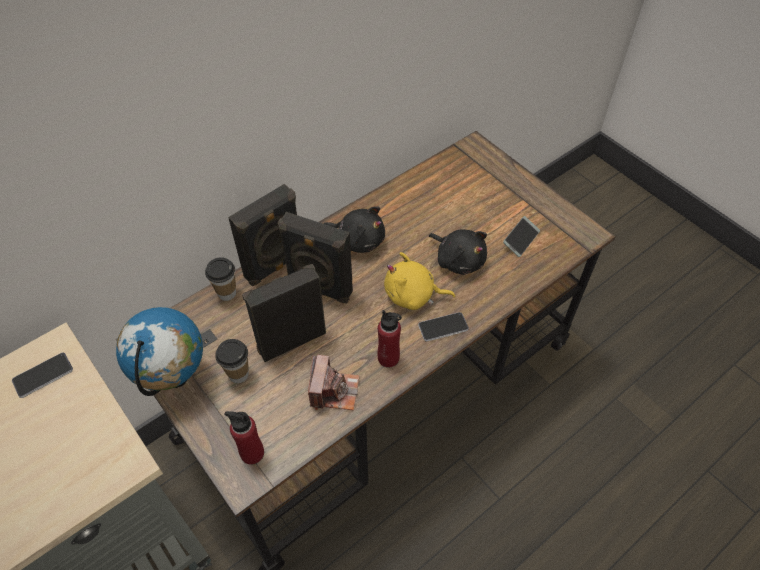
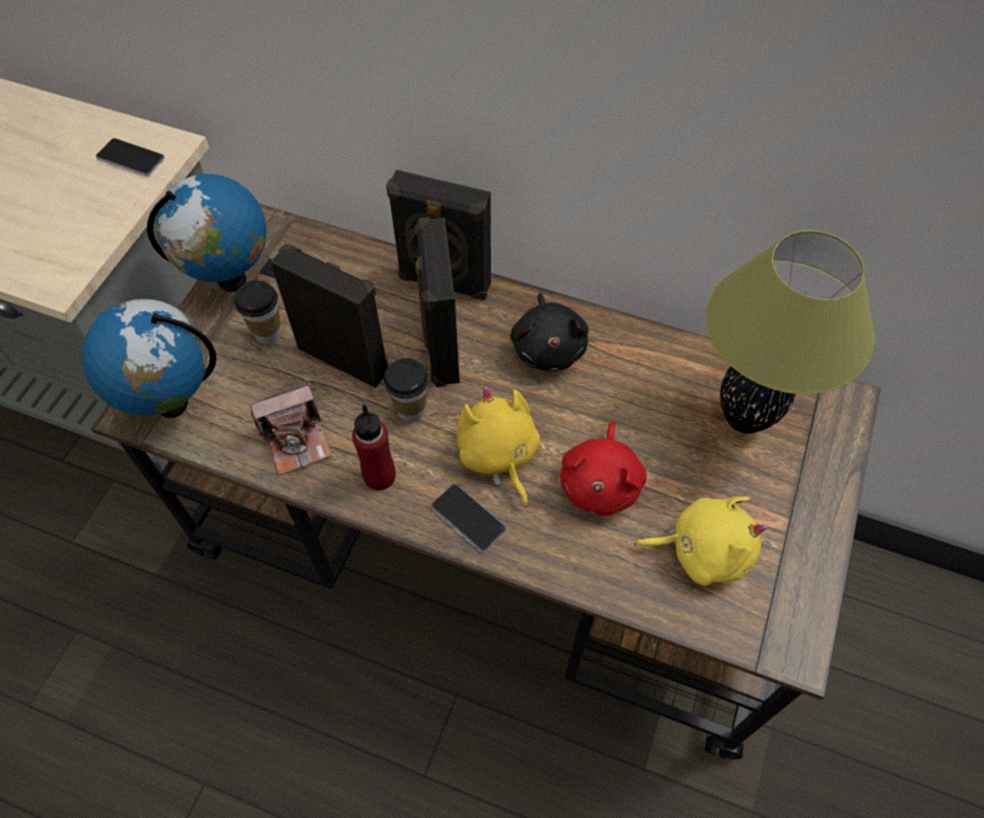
camera: 60 degrees right, 5 degrees up
cup [205,257,236,301] -> cup moved to [383,358,429,422]
red bottle [224,411,264,465] -> globe [82,299,217,418]
black plush toy [429,229,487,275] -> red plush toy [561,421,647,516]
phone [503,216,540,257] -> yellow plush toy [634,496,767,586]
none -> table lamp [706,230,875,434]

